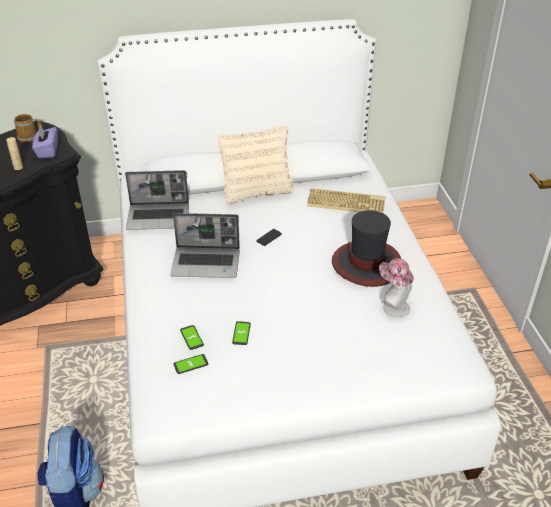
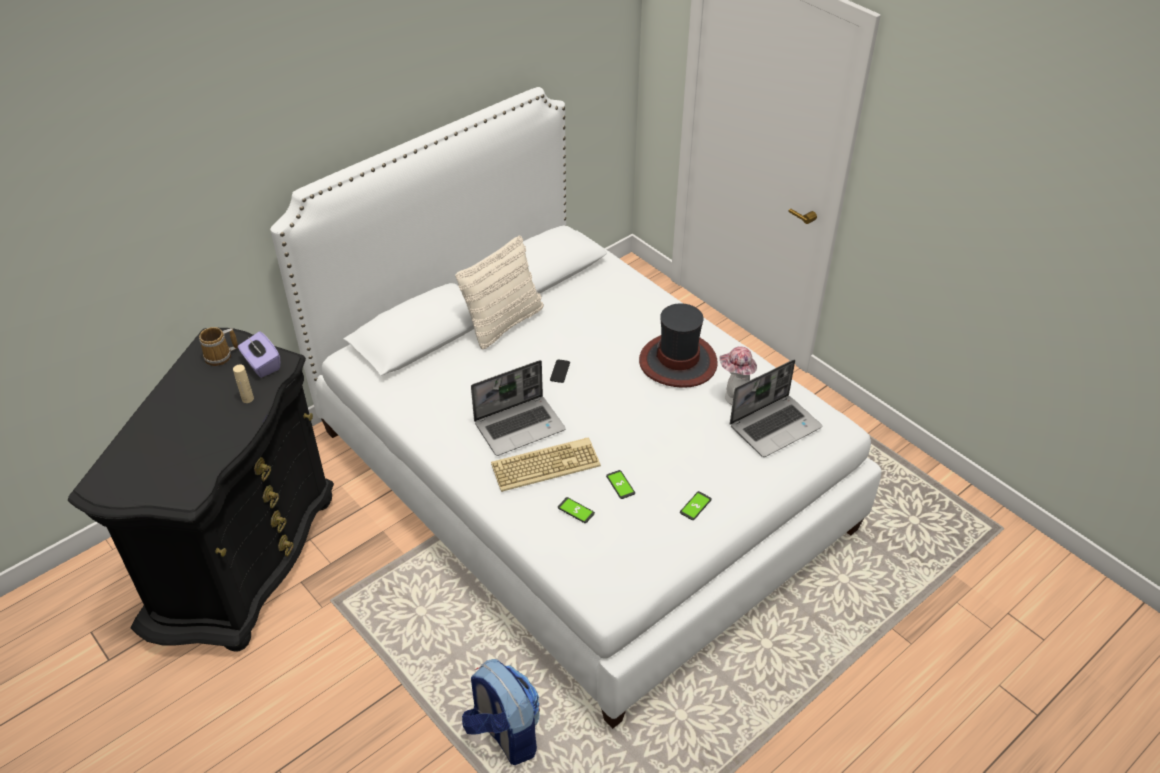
camera: 30 degrees left, 5 degrees up
laptop [125,170,189,230] -> laptop moved to [730,359,822,457]
phone [173,354,208,374] -> phone moved to [680,491,712,520]
keyboard [307,188,386,213] -> keyboard moved to [491,437,601,492]

